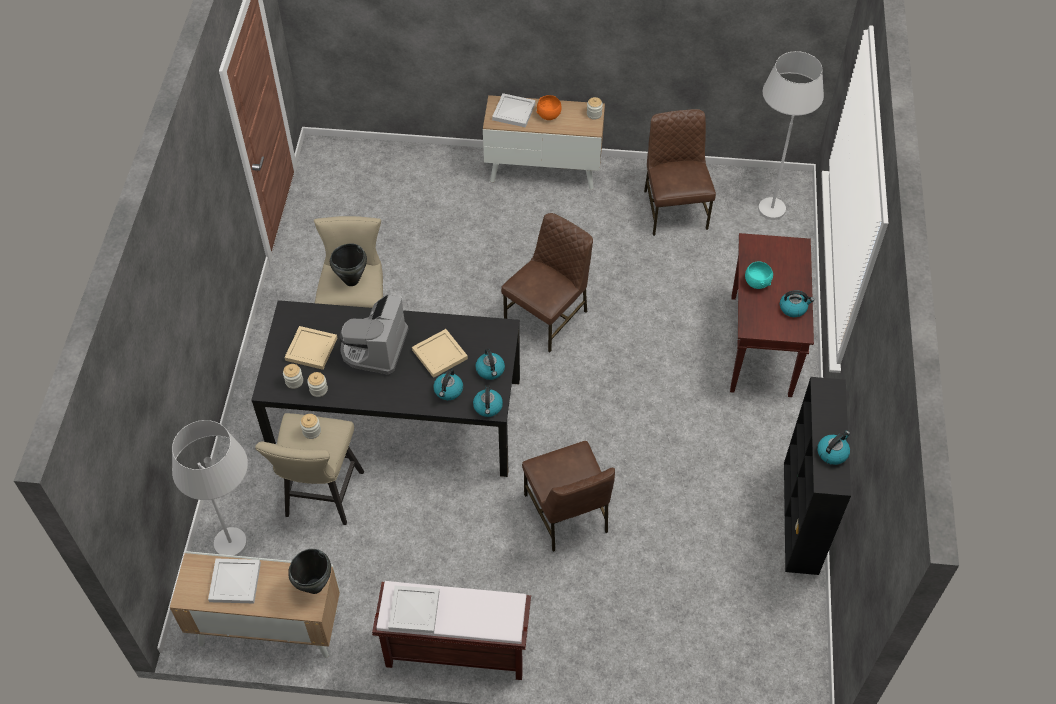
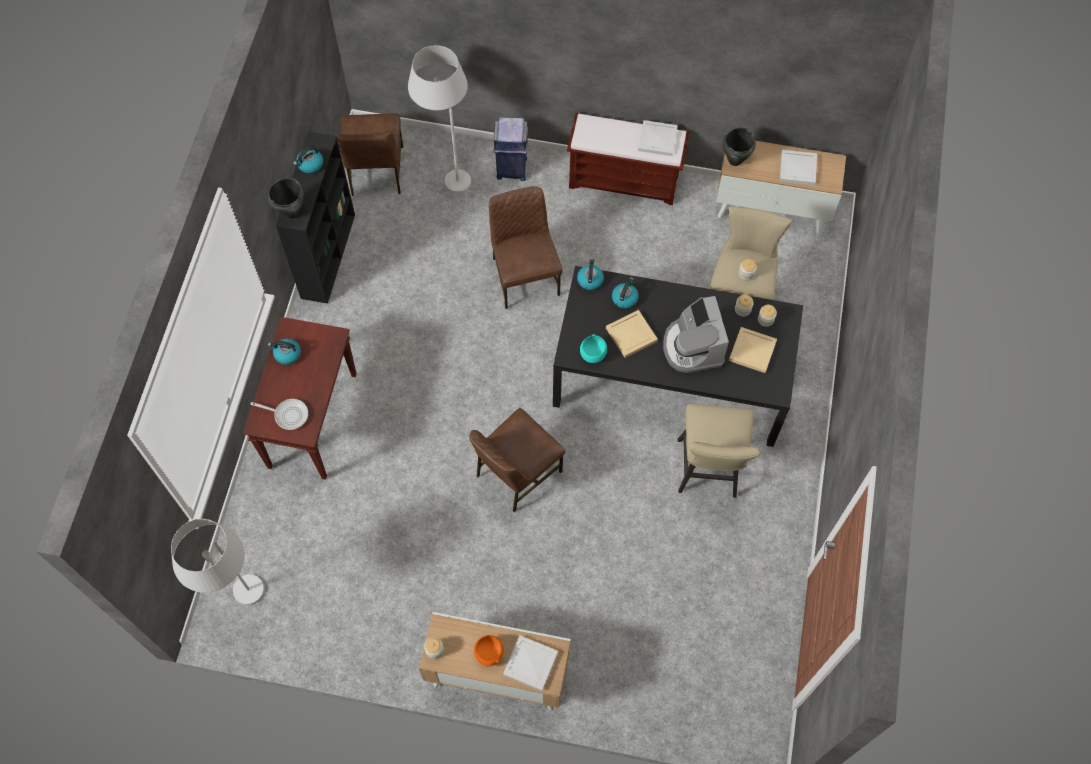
camera: 175 degrees left, 10 degrees up
white floor lamp [172,420,248,556] -> white floor lamp moved to [408,45,471,193]
black cooking pot [330,243,367,286] -> black cooking pot moved to [268,178,305,219]
coffee machine [340,294,409,375] -> coffee machine turned 150 degrees clockwise [663,296,729,373]
kettle [475,348,505,380] -> none
brown chair [644,109,716,236] -> brown chair moved to [337,113,403,196]
turquoise bowl [745,262,773,289] -> turquoise bowl moved to [580,334,607,363]
none -> frying pan [250,399,308,430]
none -> blue trash can [494,117,528,181]

